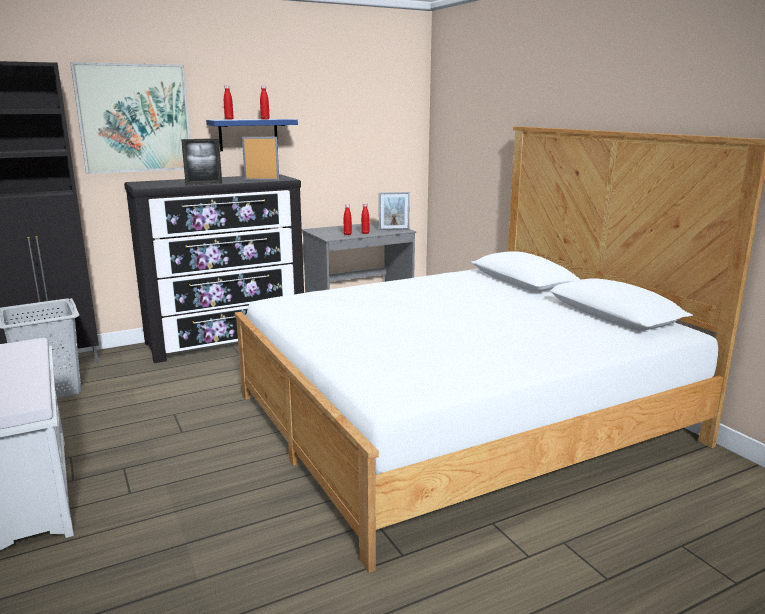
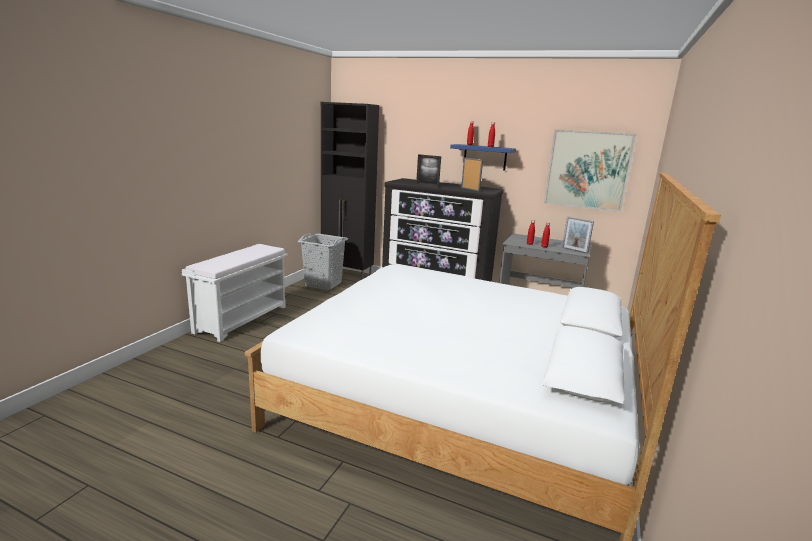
camera: 50 degrees right, 0 degrees up
picture [70,62,191,174] -> picture moved to [544,129,636,212]

